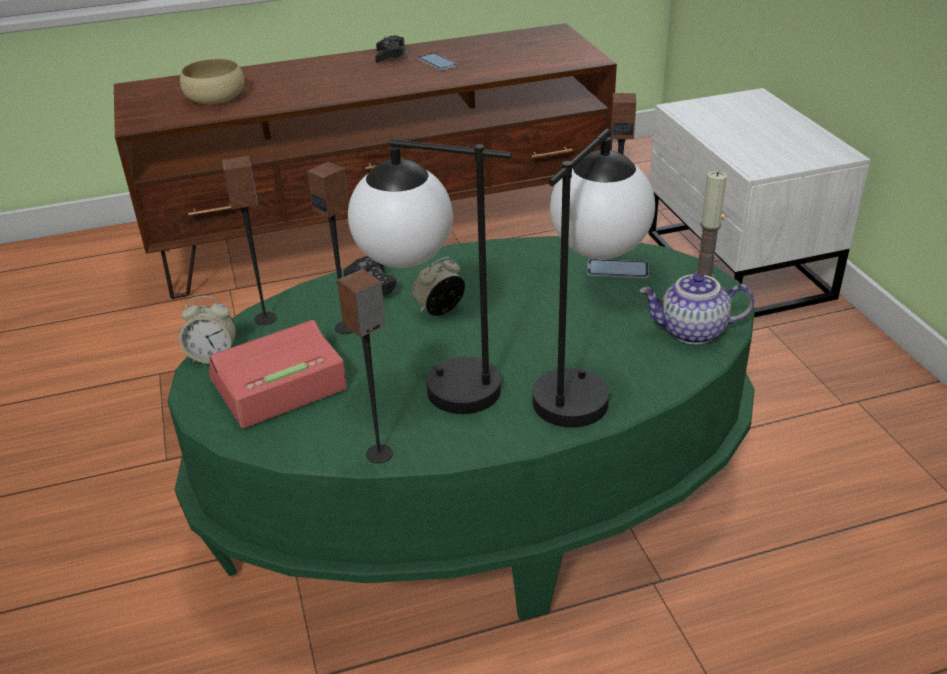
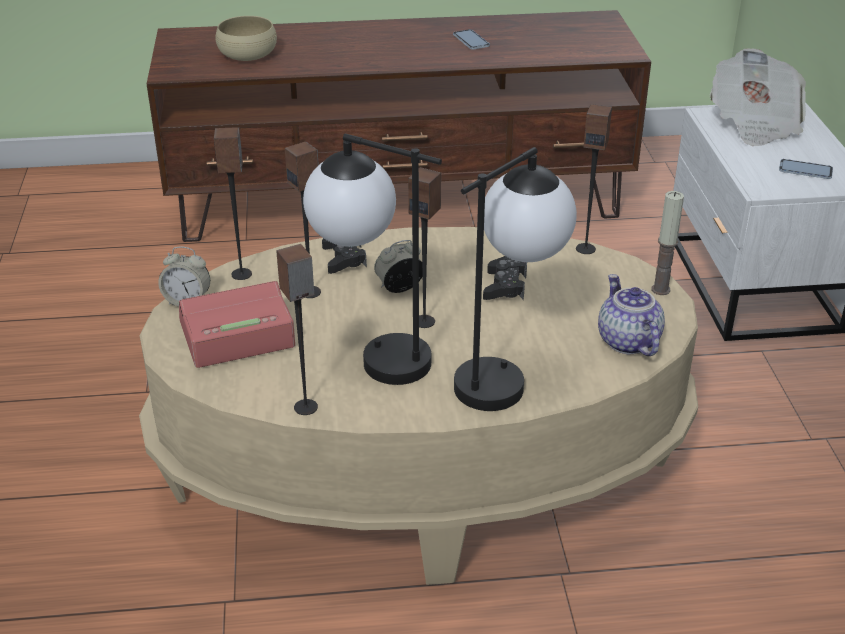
camera: 10 degrees right, 0 degrees up
green coffee table [167,236,755,621] -> beige coffee table [139,227,698,585]
black game controller [375,36,405,63] -> black game controller moved to [483,256,527,300]
phone [587,259,649,279] -> phone moved to [779,159,833,179]
teapot [639,273,754,345] -> teapot turned 60 degrees clockwise [598,274,665,356]
none -> speaker [408,167,441,328]
none -> newspaper [709,48,806,146]

